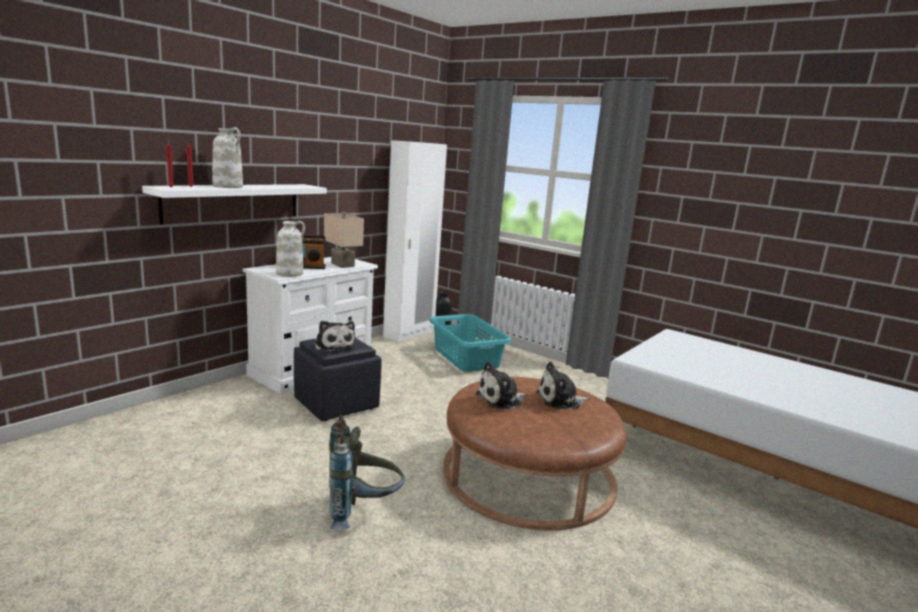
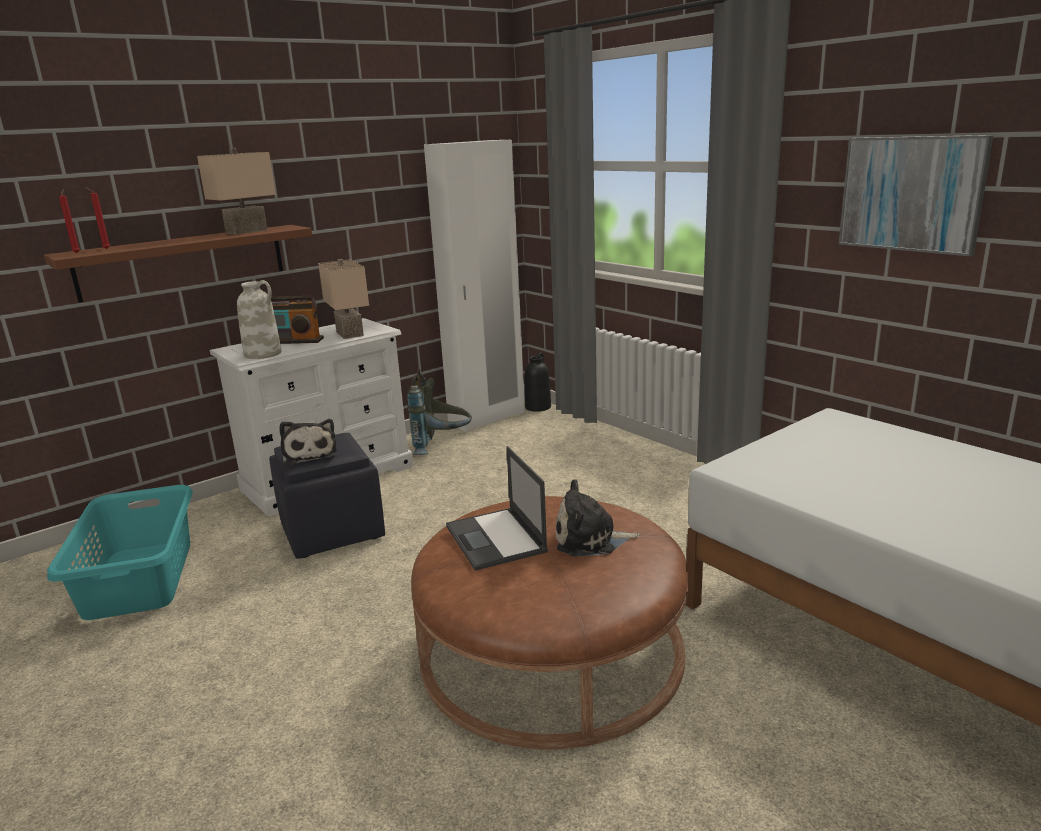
camera: 15 degrees right, 5 degrees up
white shelf [142,184,327,224] -> brown shelf [44,225,312,303]
white vase [212,127,243,188] -> none
grey backpack [329,415,405,530] -> grey backpack moved to [407,368,472,455]
turquoise laundry basket [429,314,511,372] -> turquoise laundry basket moved to [47,485,193,620]
plush toy [475,361,527,409] -> laptop [446,446,548,571]
none -> beige table lamp [197,148,276,235]
none -> picture [839,135,994,256]

